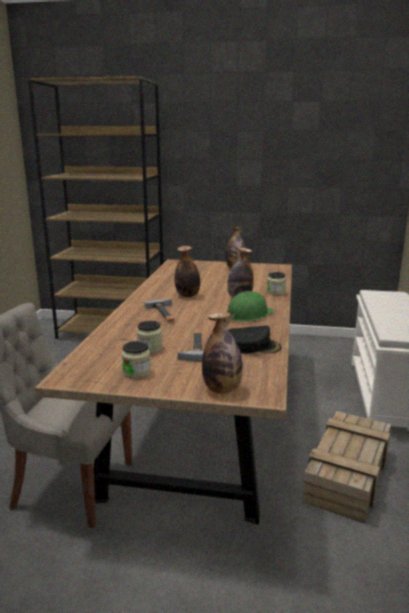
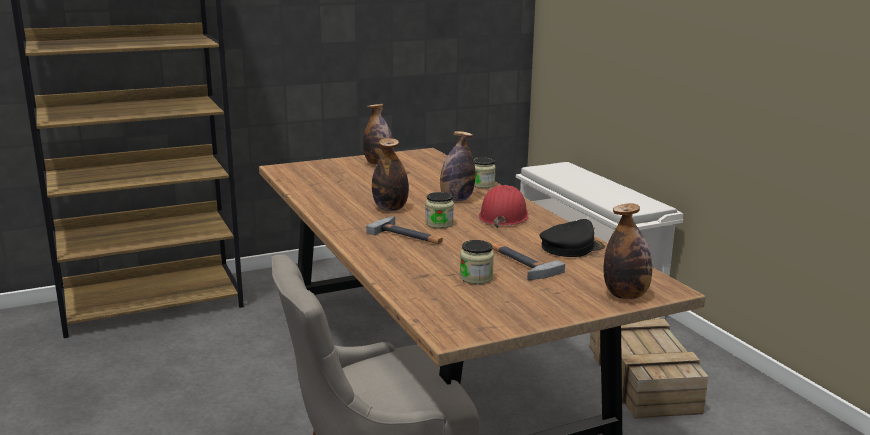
camera: 35 degrees left, 0 degrees up
jar [122,341,151,379] -> jar moved to [425,192,454,228]
green hard hat [227,291,274,322] -> red hard hat [479,185,529,228]

